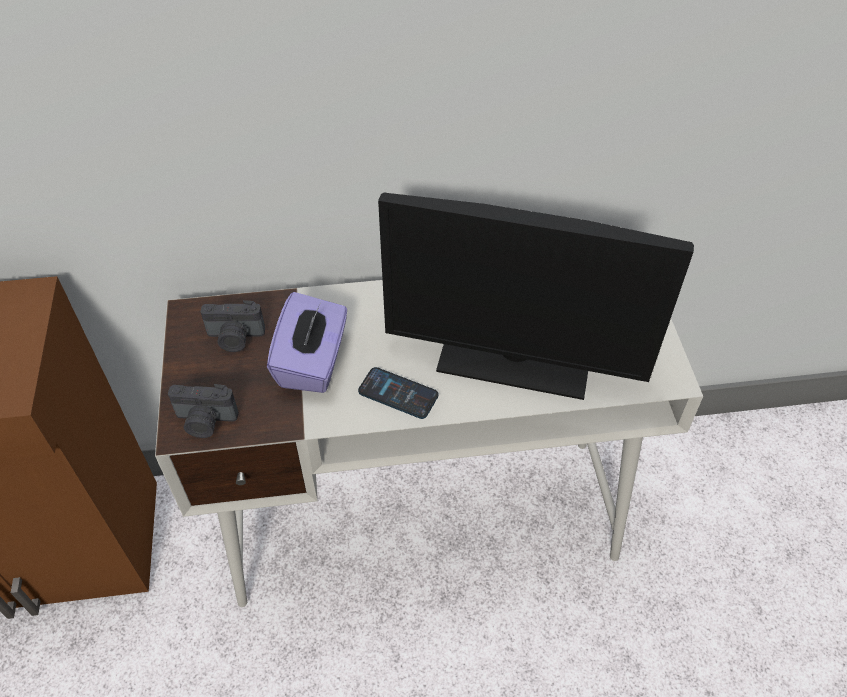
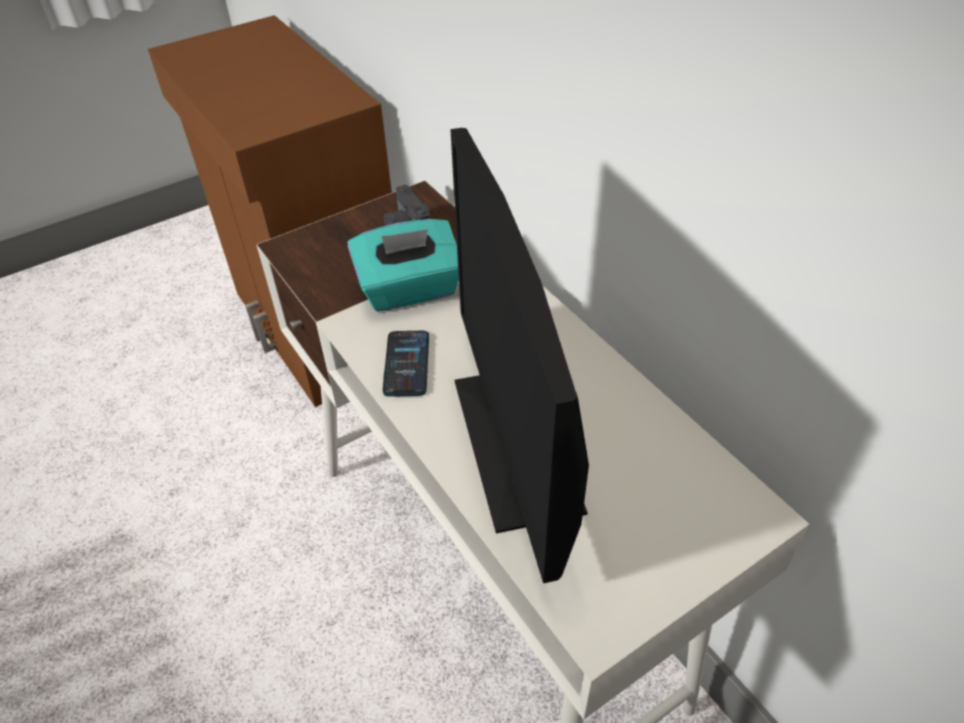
camera: 65 degrees right, 5 degrees down
camera [168,384,239,438] -> none
purple tissue box [267,292,347,393] -> turquoise tissue box [348,219,459,312]

